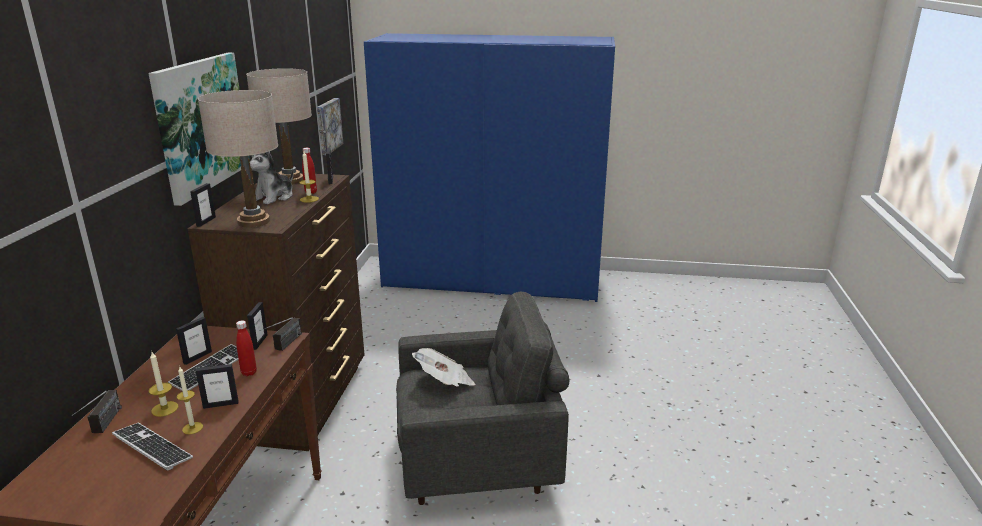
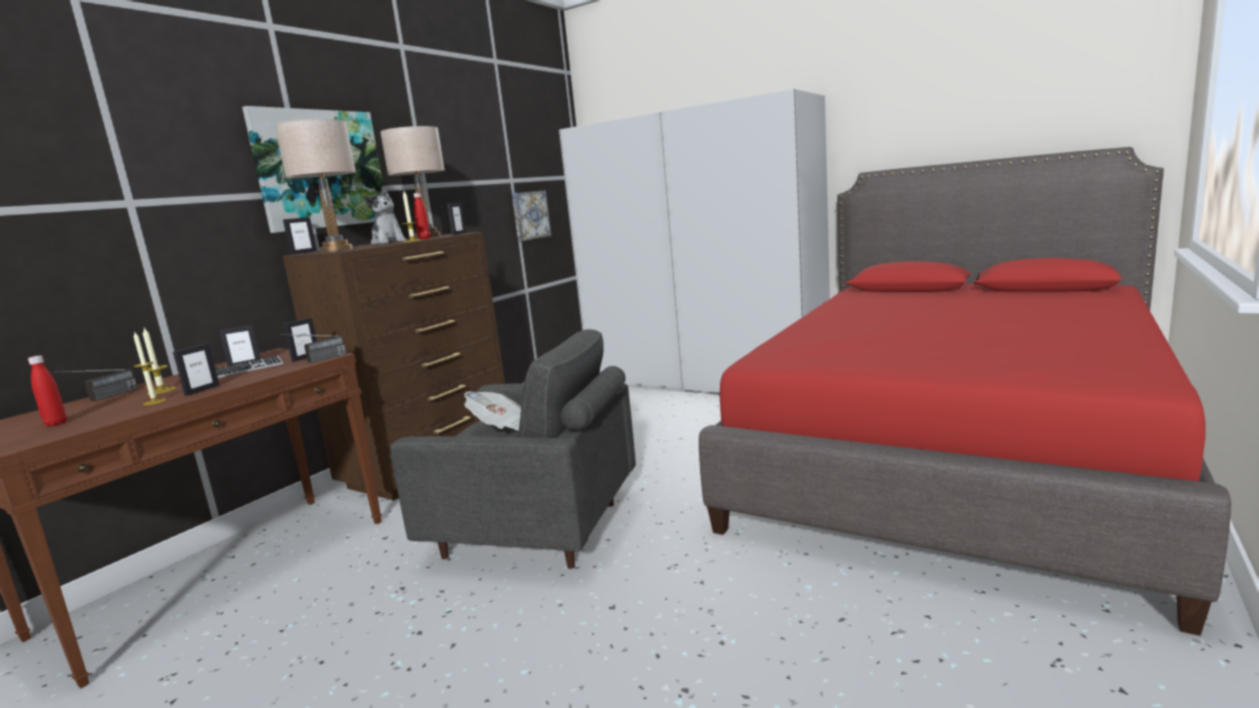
camera: 25 degrees right, 10 degrees down
keyboard [112,423,193,471] -> none
picture frame [196,364,239,409] -> picture frame turned 75 degrees counterclockwise [173,344,220,396]
red bottle [236,320,257,376] -> red bottle moved to [28,356,67,426]
plush toy [250,152,293,205] -> plush toy turned 90 degrees counterclockwise [363,187,406,245]
blue wardrobe [364,33,615,302] -> white wardrobe [559,89,830,395]
none -> red bed [699,147,1231,636]

